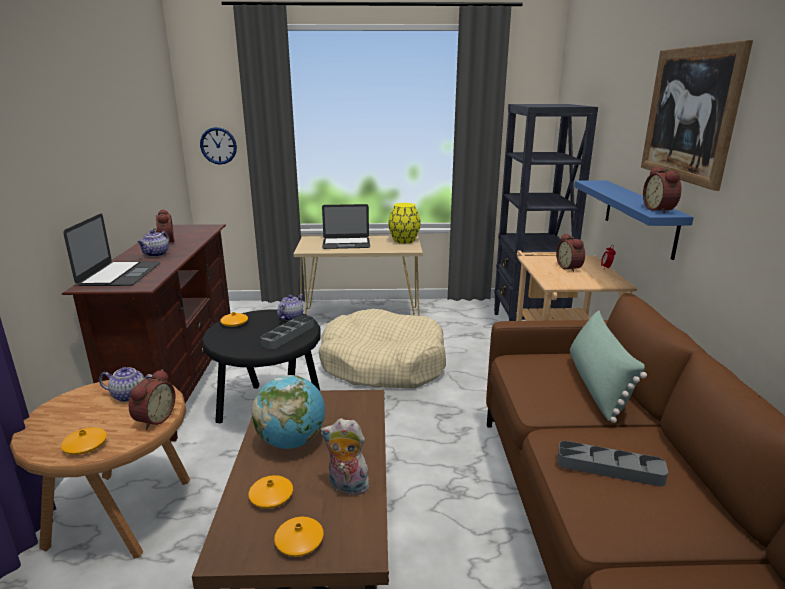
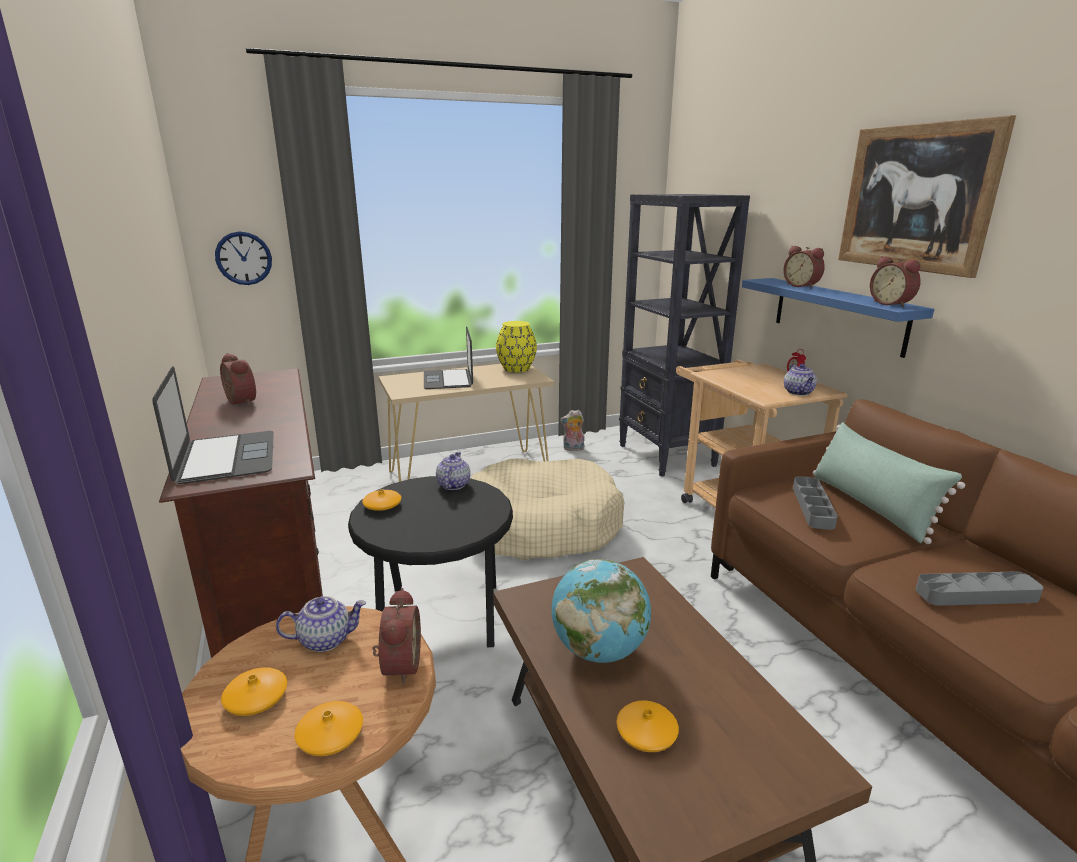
camera: 20 degrees left, 0 degrees up
teapot [137,230,169,257] -> teapot moved to [784,364,817,396]
grey tray [260,315,314,349] -> grey tray moved to [793,476,838,530]
orange vase [274,517,324,557] -> orange vase moved to [221,667,287,716]
plush toy [321,418,374,495] -> plush toy moved to [560,410,585,451]
laptop [322,204,370,249] -> laptop turned 105 degrees clockwise [424,326,473,389]
alarm clock [556,233,585,272] -> alarm clock moved to [783,246,825,288]

